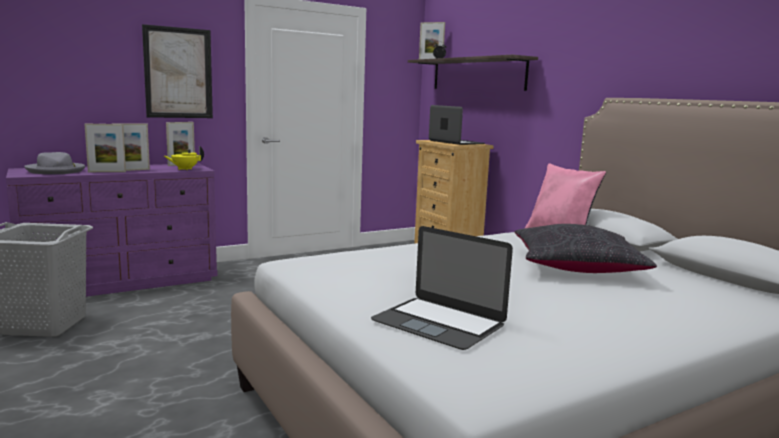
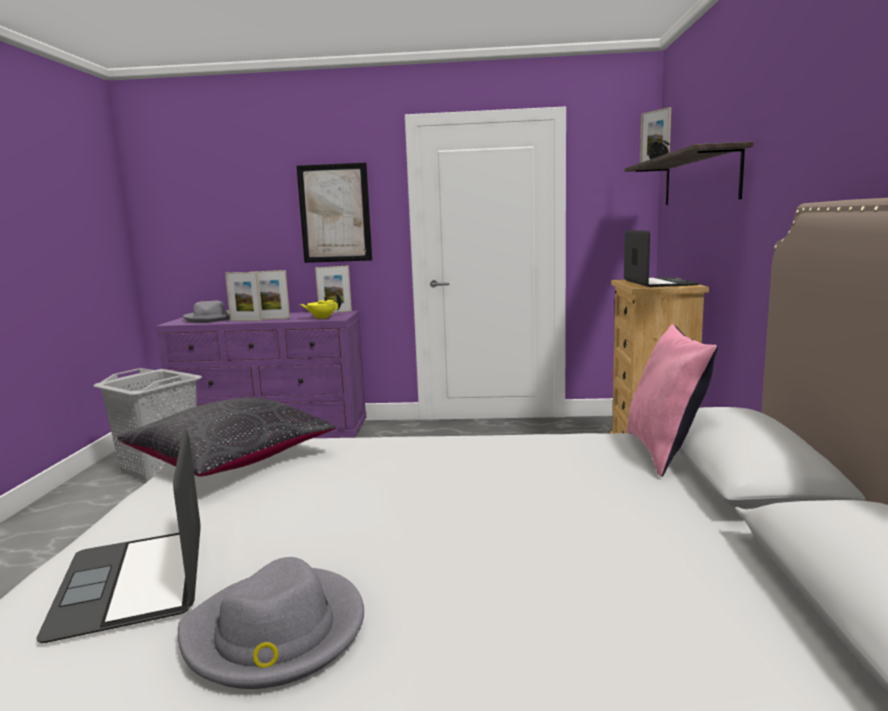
camera: 35 degrees right, 0 degrees up
black pillow [514,224,657,273] -> black pillow moved to [117,398,336,476]
none -> grey hat [178,557,364,689]

